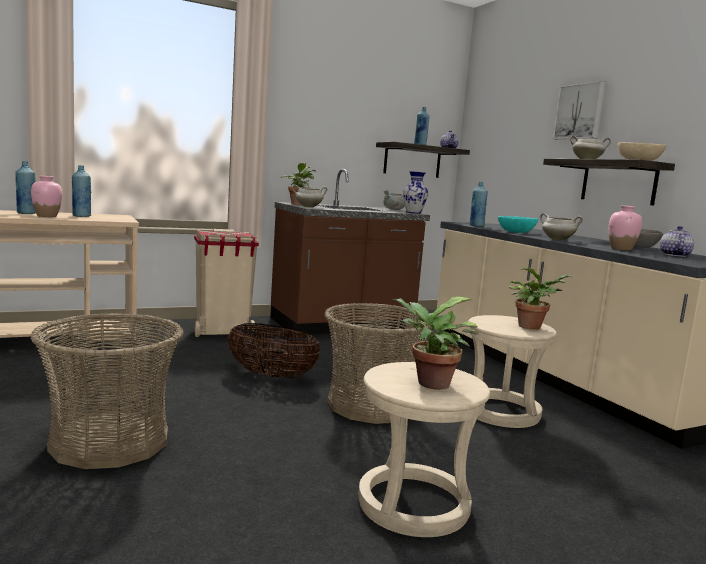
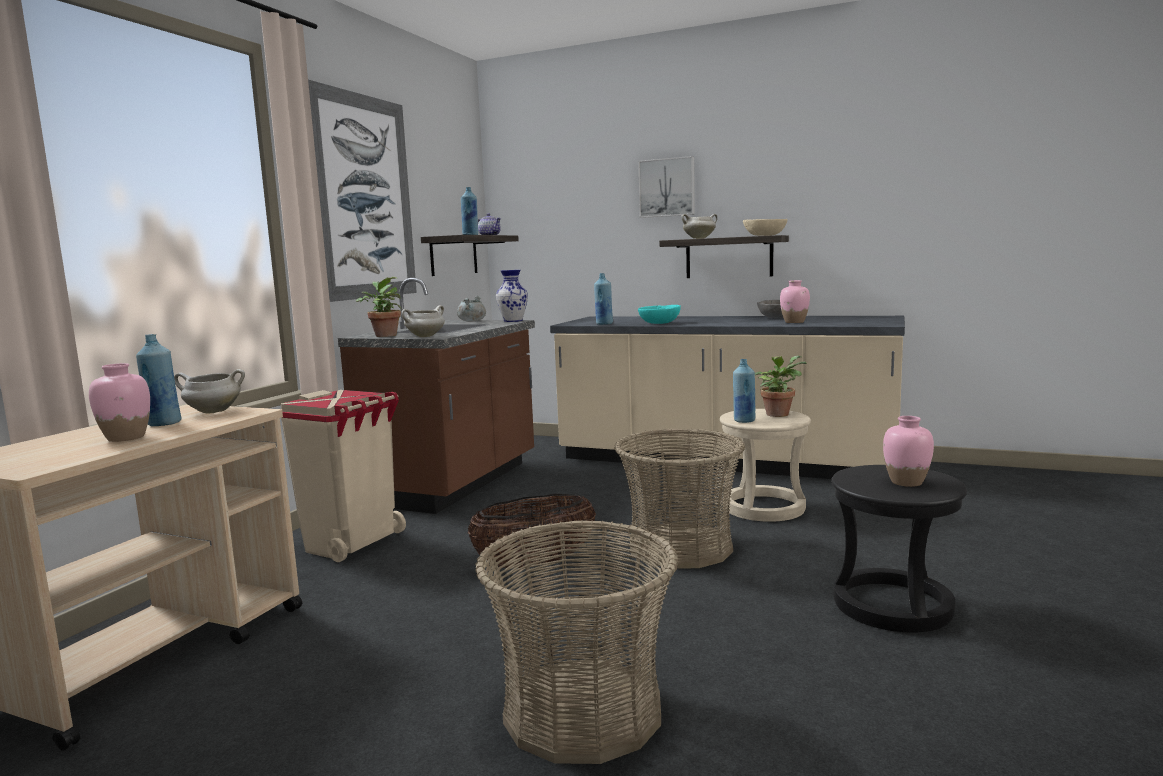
camera: 40 degrees left, 0 degrees up
blue bottle [15,161,36,214] -> blue bottle moved to [733,359,755,423]
beige stool [358,362,490,537] -> black stool [831,465,967,633]
potted plant [393,296,479,390] -> pink vase [883,416,934,487]
white cooking pot [540,213,583,240] -> white cooking pot moved to [174,369,245,413]
teapot [660,226,694,257] -> none
none -> picture [308,79,417,302]

